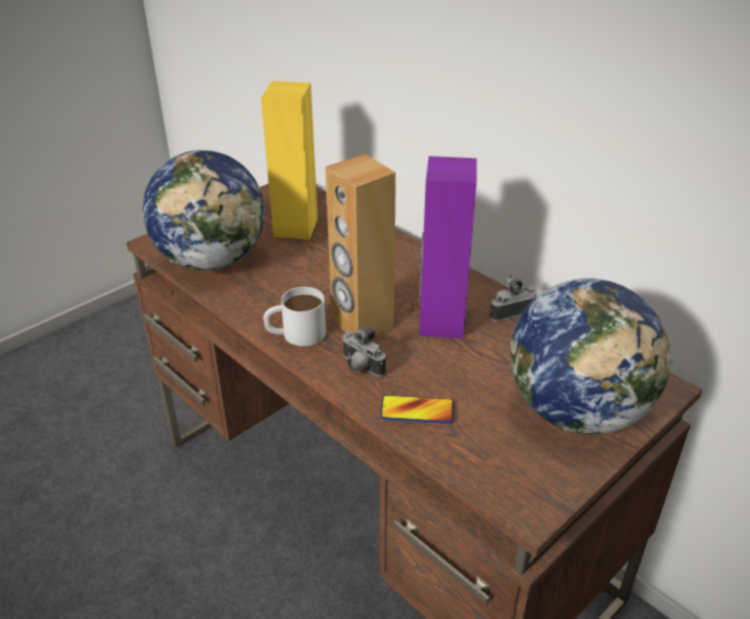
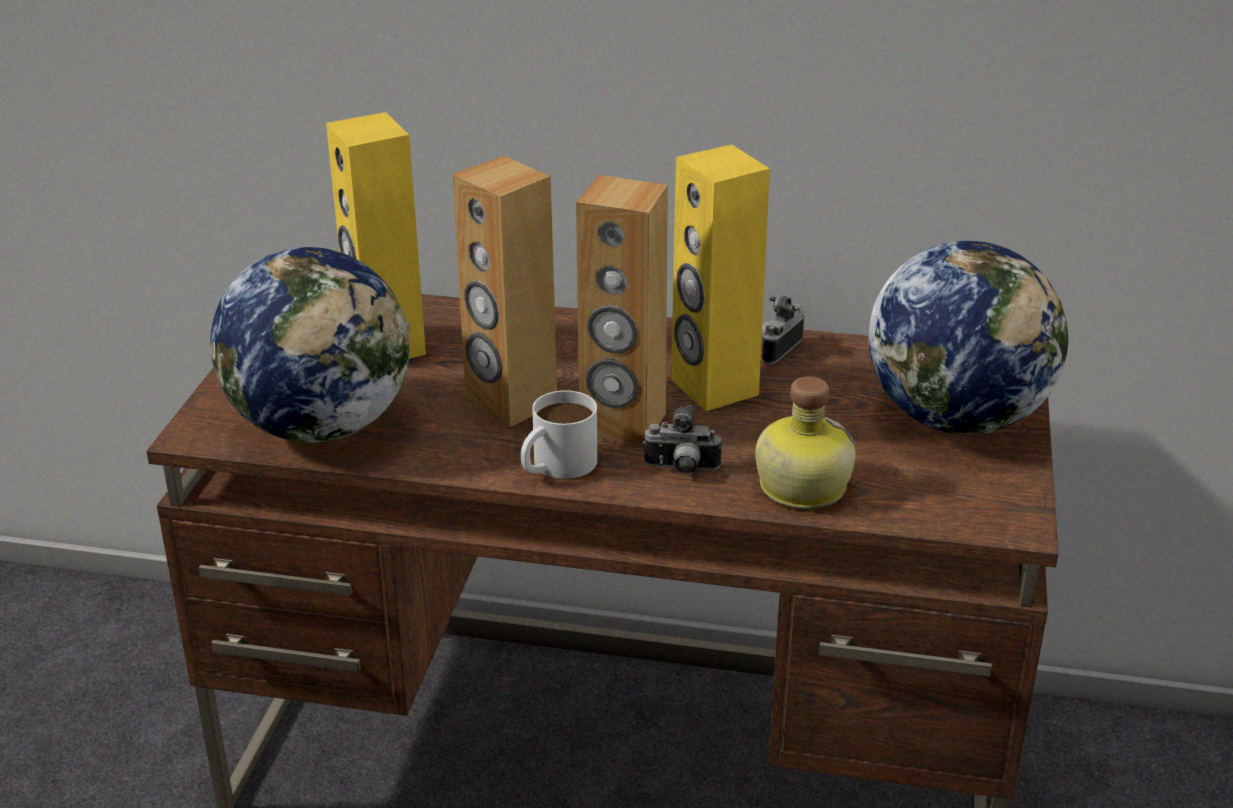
camera: 35 degrees left, 5 degrees down
phone [380,395,454,424] -> bottle [755,376,856,509]
purple speaker [419,156,477,339] -> yellow speaker [671,144,770,411]
none -> brown speaker [453,156,557,427]

